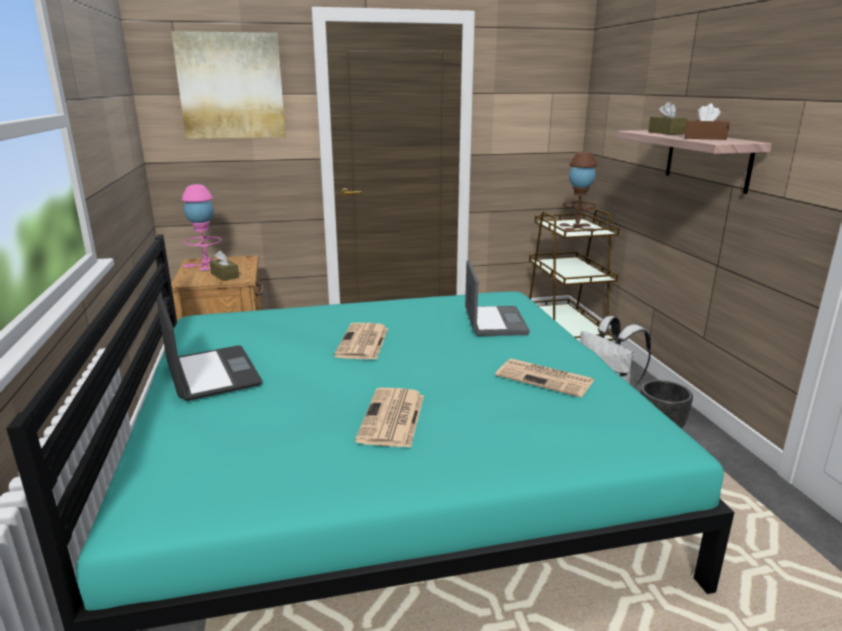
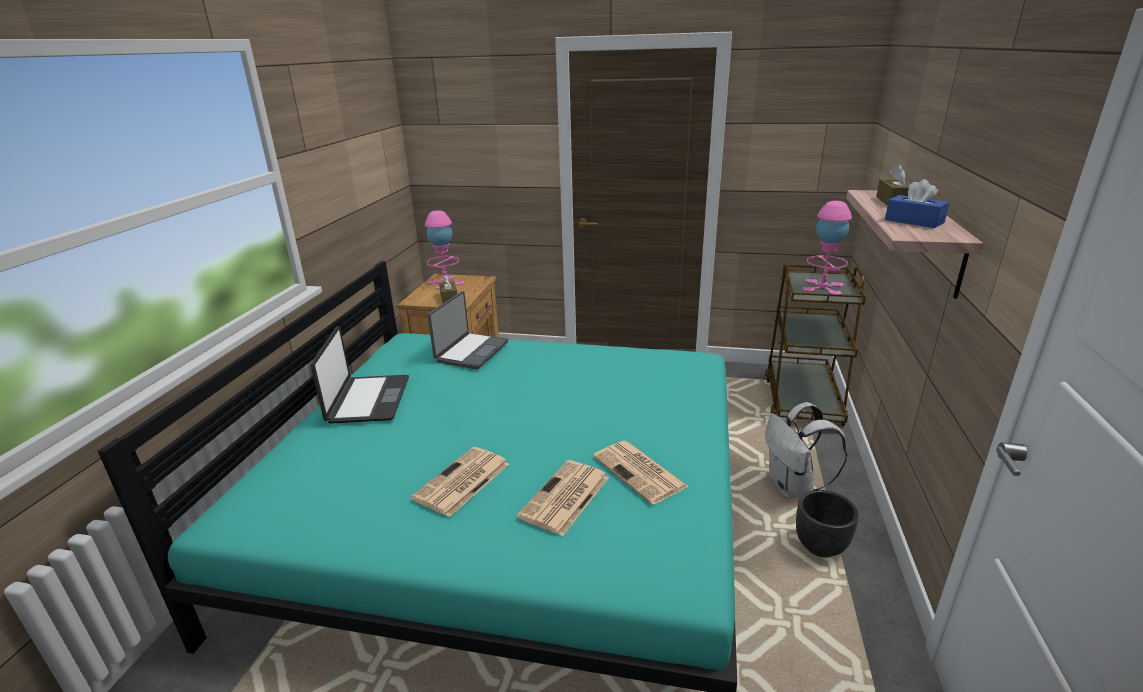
camera: 25 degrees right, 5 degrees up
picture [171,31,286,139] -> none
newspaper [334,323,388,360] -> newspaper moved to [517,460,609,536]
laptop [465,260,530,336] -> laptop moved to [428,291,508,370]
brown table lamp [559,151,597,232] -> pink table lamp [802,201,852,294]
brown tissue box [684,103,730,140] -> blue tissue box [885,179,950,228]

